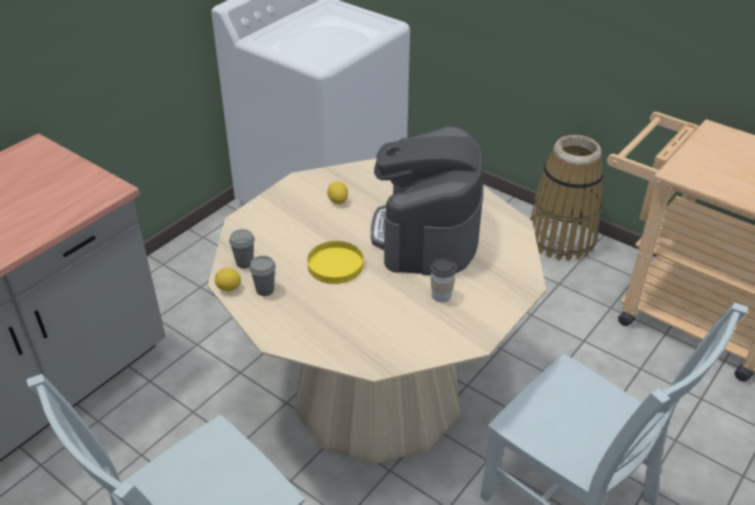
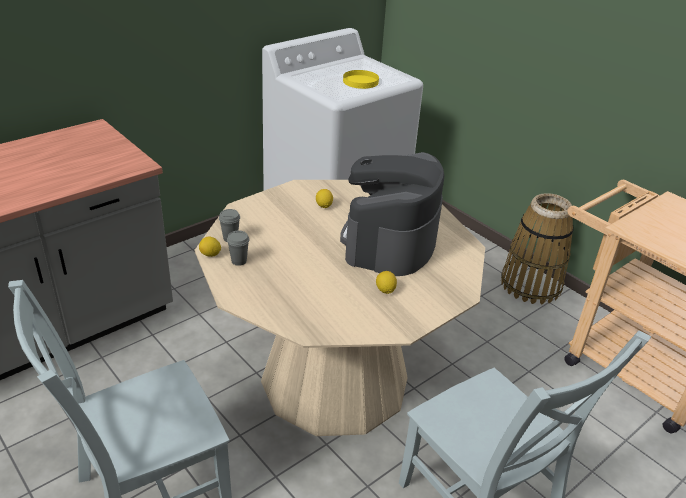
camera: 10 degrees right, 5 degrees down
yellow plate [307,241,363,284] -> yellow plate moved to [343,70,379,89]
cup [430,258,457,302] -> lemon [376,271,397,294]

